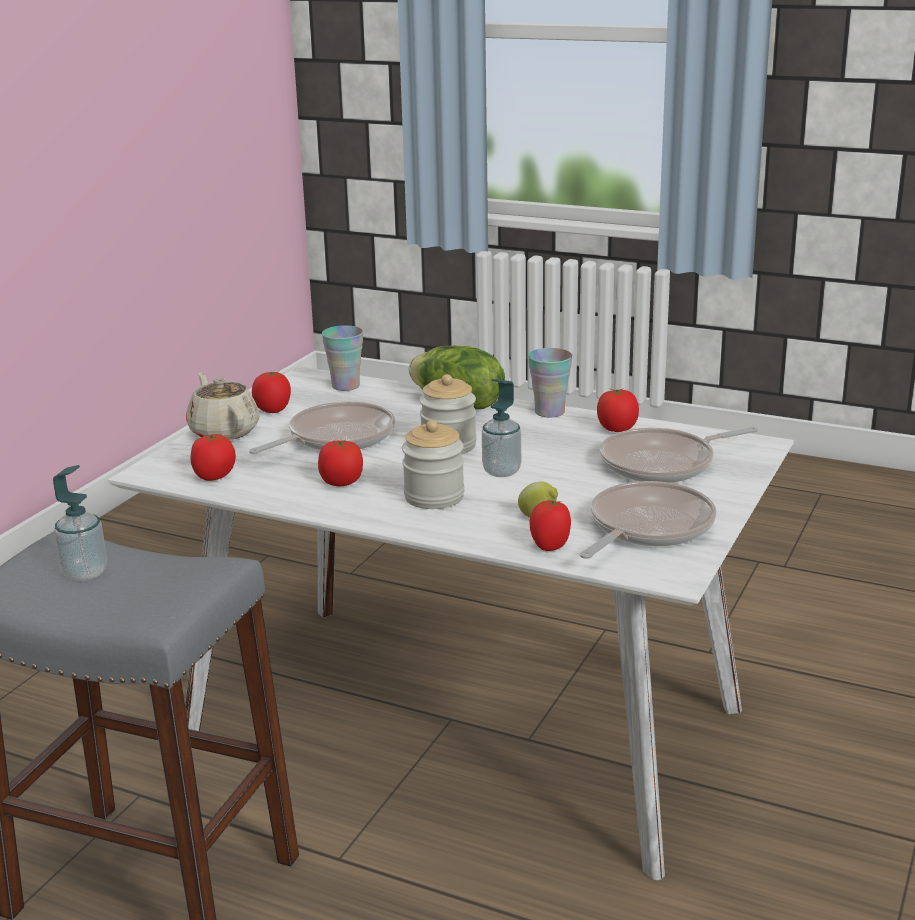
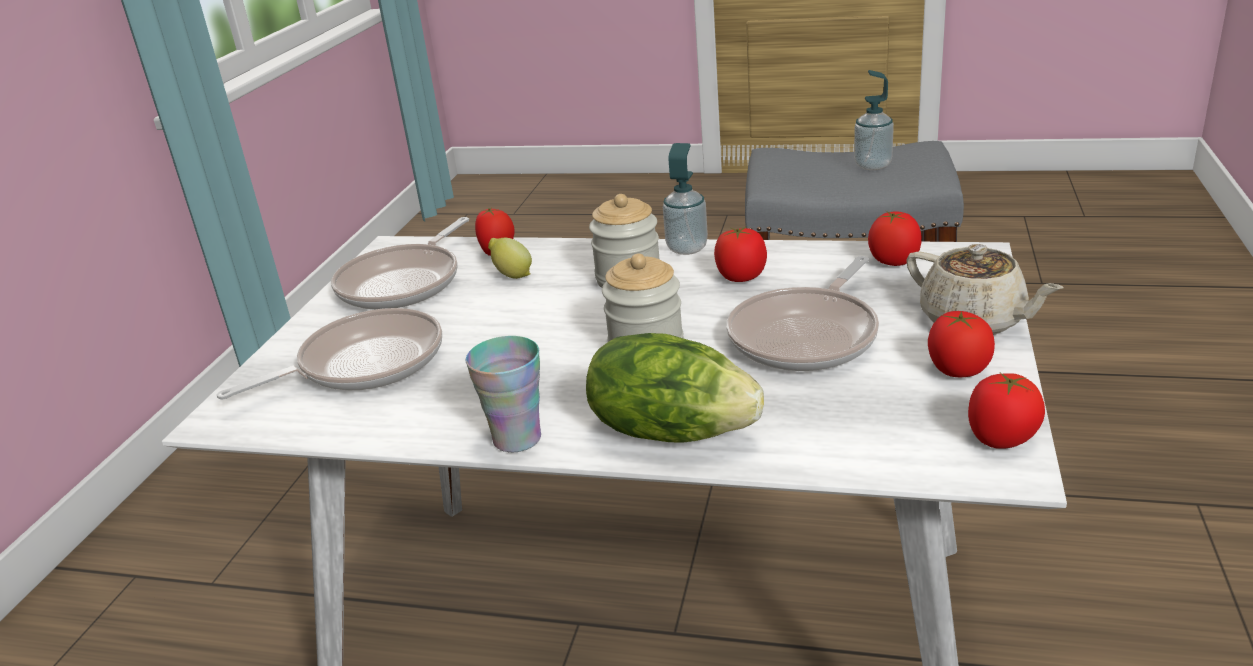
camera: 170 degrees right, 5 degrees up
cup [322,325,363,391] -> none
soap dispenser [482,379,521,477] -> soap dispenser moved to [663,143,708,255]
tomato [597,388,639,432] -> tomato moved to [968,373,1045,449]

